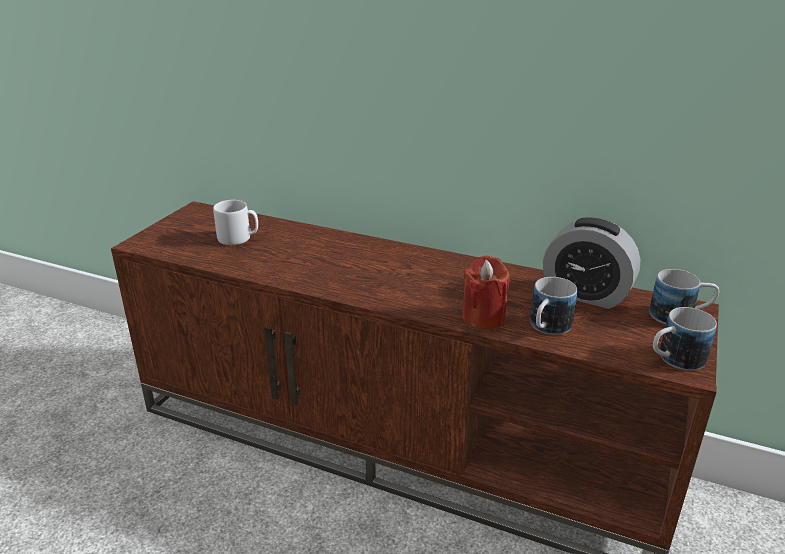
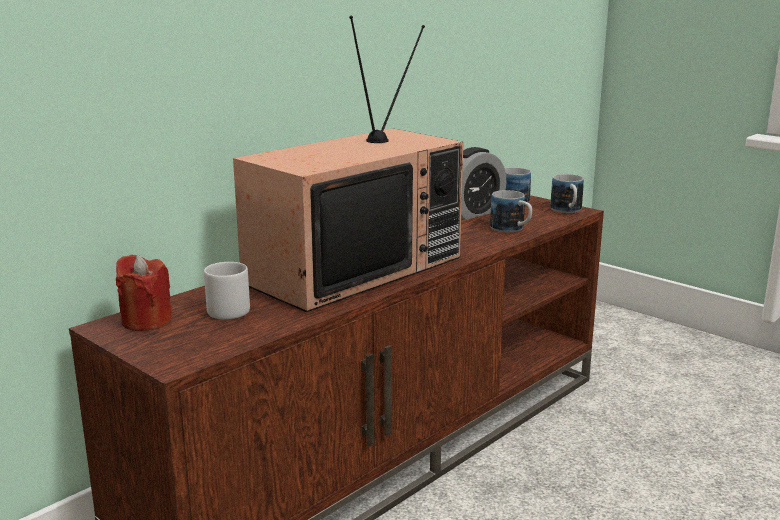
camera: 70 degrees left, 10 degrees down
red candle [462,255,510,329] -> red candle moved to [116,255,173,331]
none -> television [233,15,463,312]

